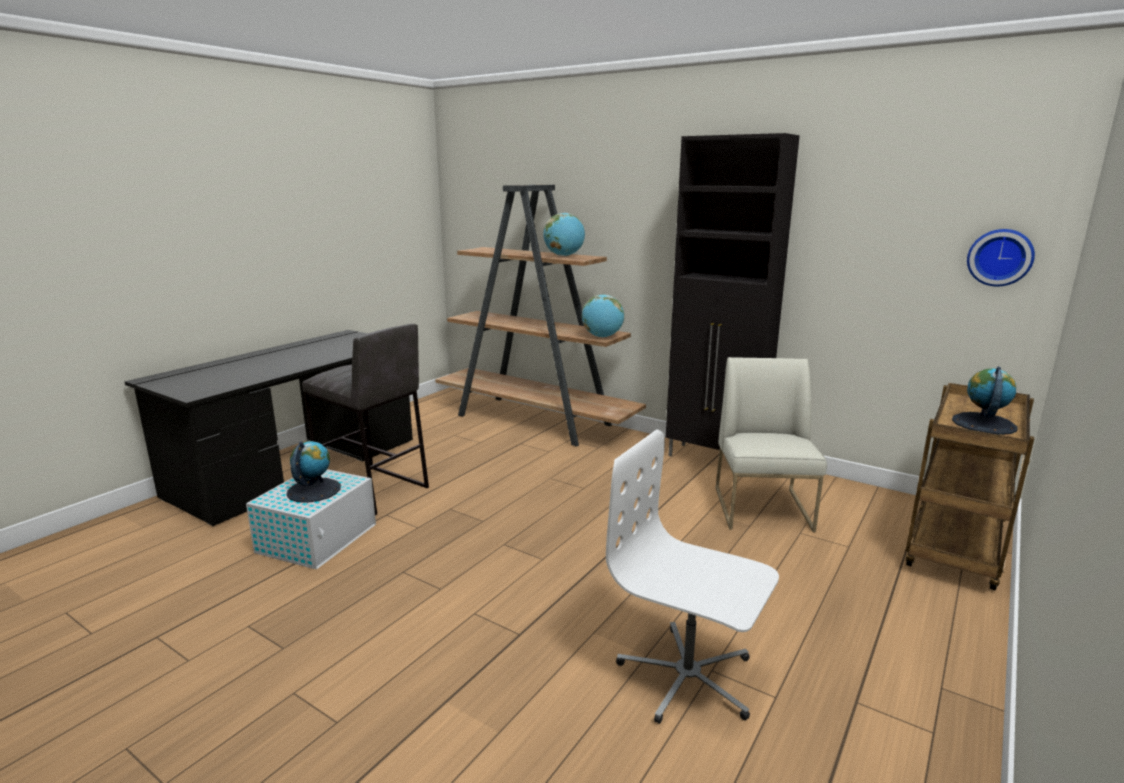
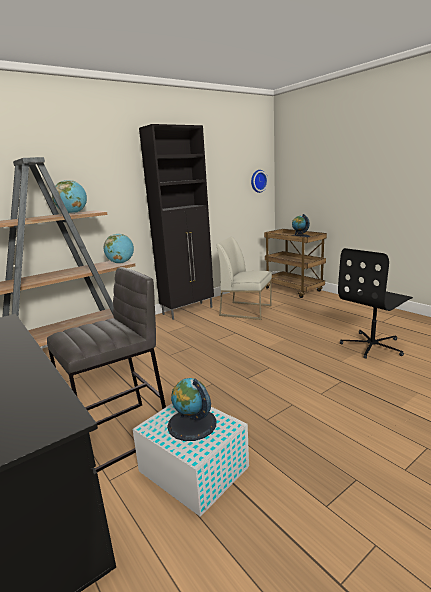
camera: 70 degrees left, 0 degrees up
white office chair [606,429,779,724] -> black office chair [338,248,413,359]

